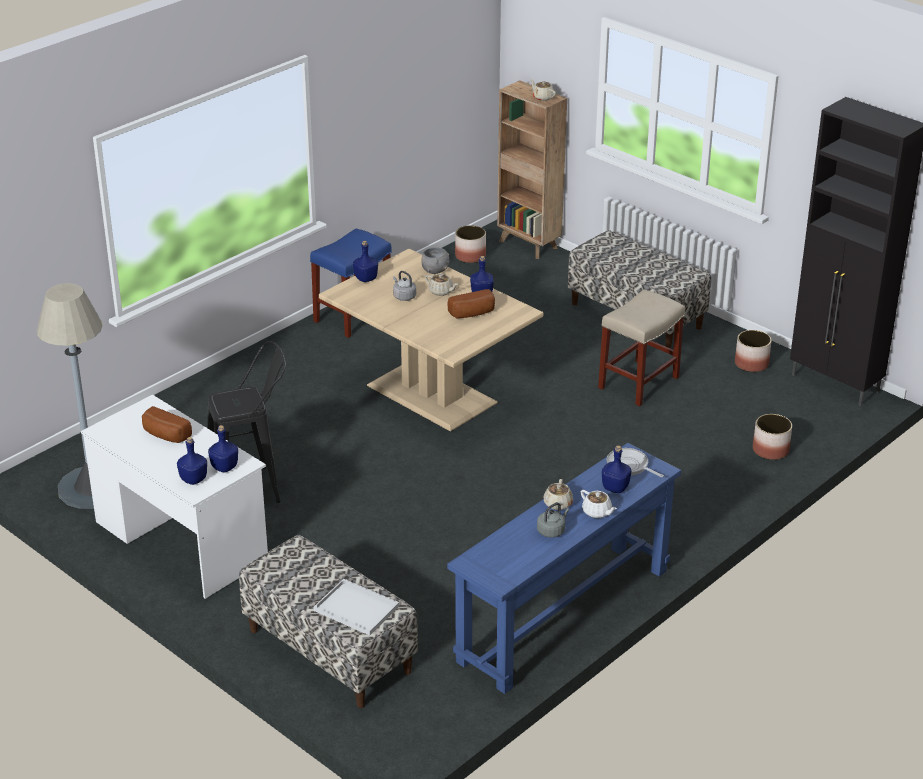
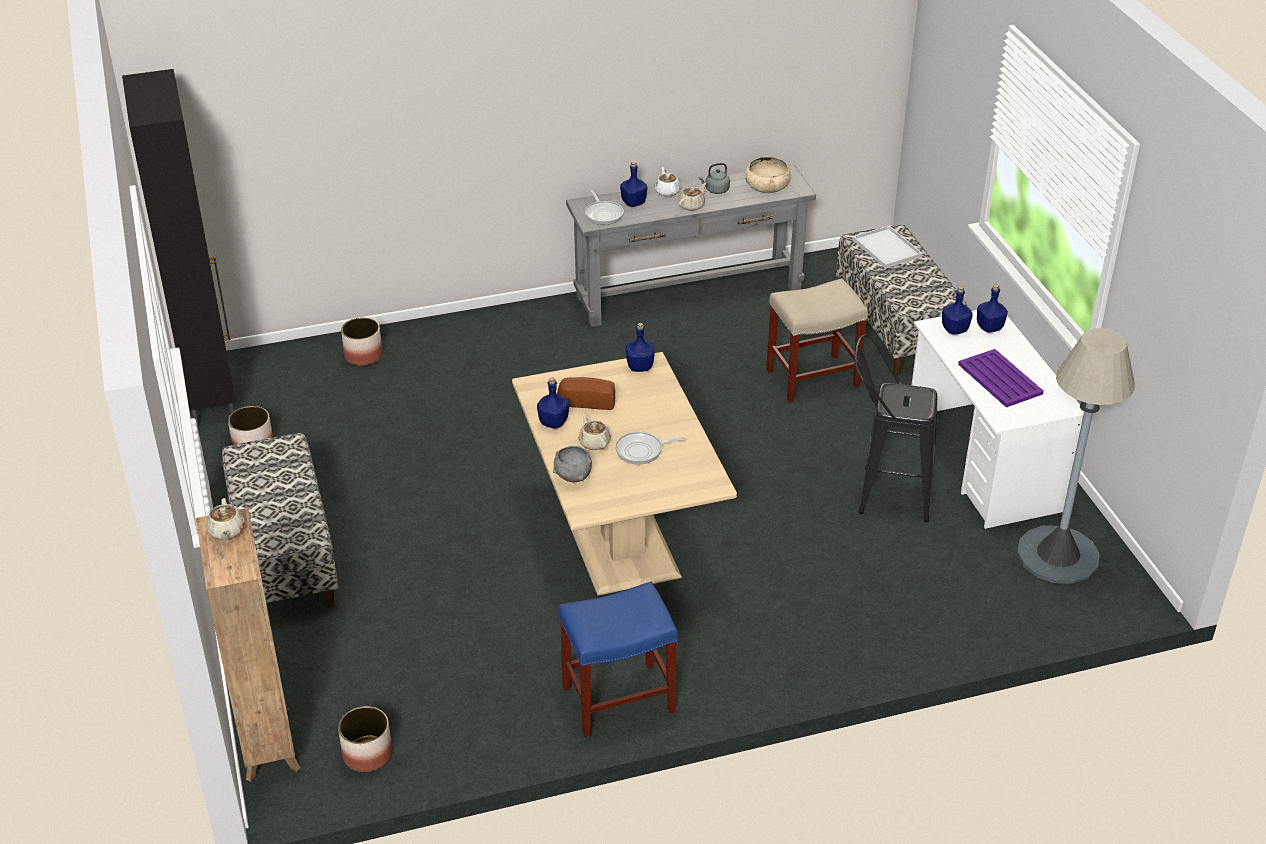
camera: 150 degrees left, 5 degrees up
bread [142,406,192,443] -> purple tray [958,349,1044,408]
blue bottle [353,241,378,282] -> blue bottle moved to [626,323,654,372]
grey kettle [393,271,416,301] -> frying pan [615,432,686,465]
blue console table [447,443,681,694] -> grey console table [566,164,816,327]
beige stool [598,289,685,406] -> beige stool moved to [766,278,868,403]
none -> beige bowl [745,157,791,194]

